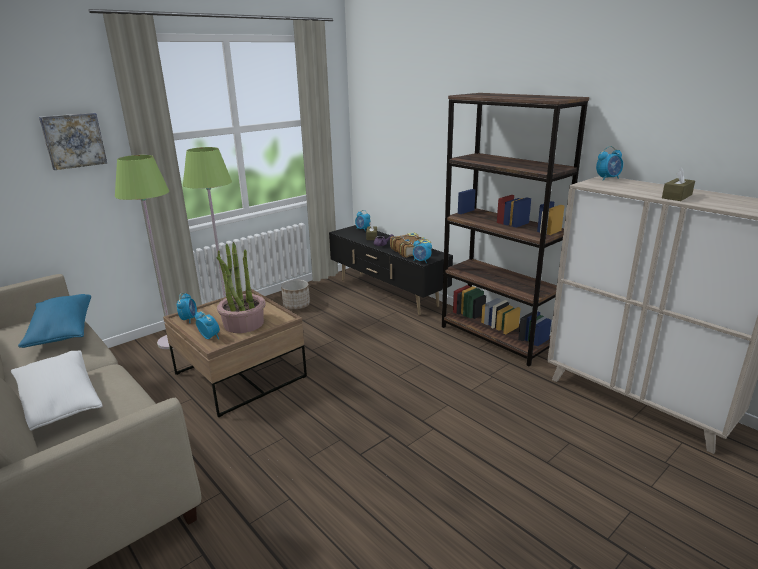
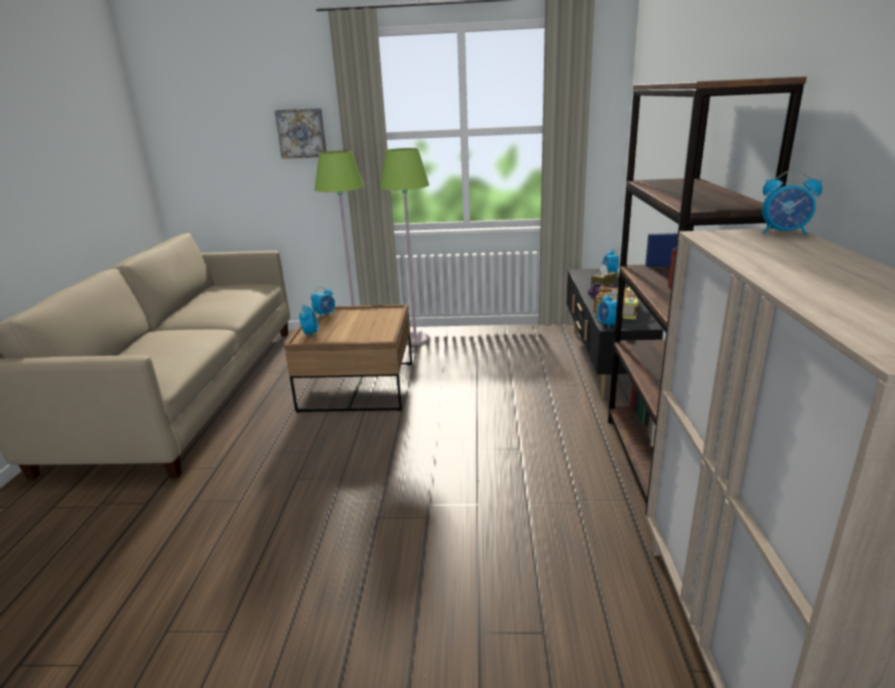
camera: 45 degrees right, 0 degrees up
white pillow [11,350,103,431] -> none
blue pillow [18,294,91,348] -> none
potted plant [216,242,266,333] -> none
planter [281,280,310,309] -> none
brown tissue box [662,168,695,201] -> none

